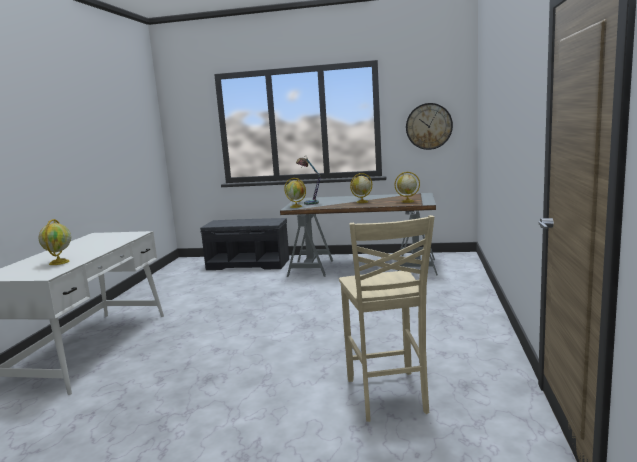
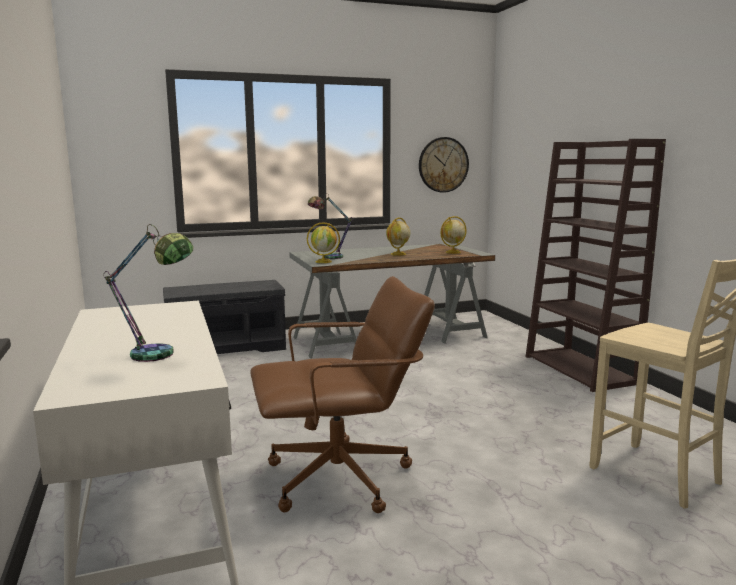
camera: 30 degrees left, 0 degrees up
globe [38,219,71,265] -> table lamp [103,224,194,362]
none -> brown office chair [250,276,435,513]
none -> brown bookcase [526,139,666,392]

